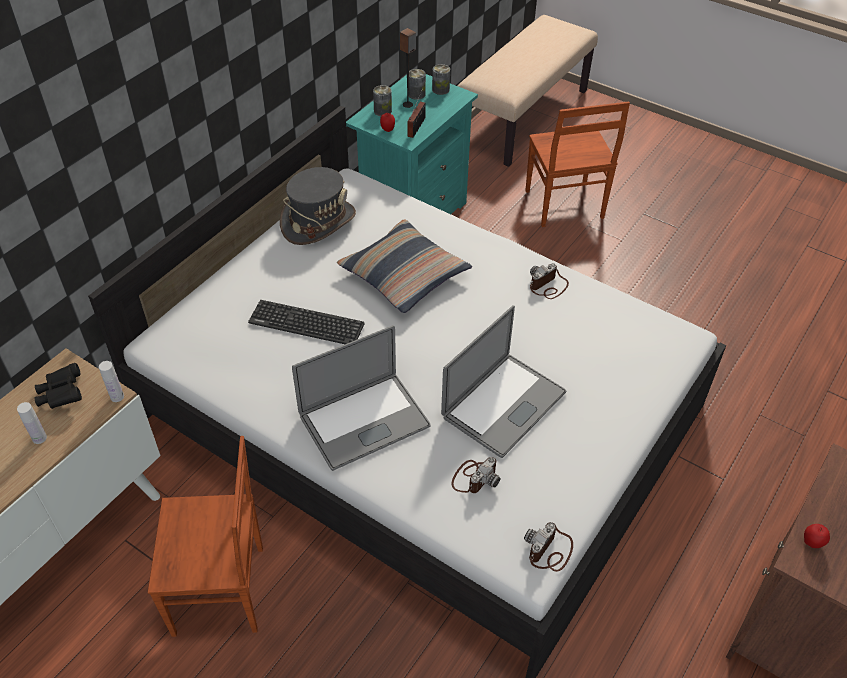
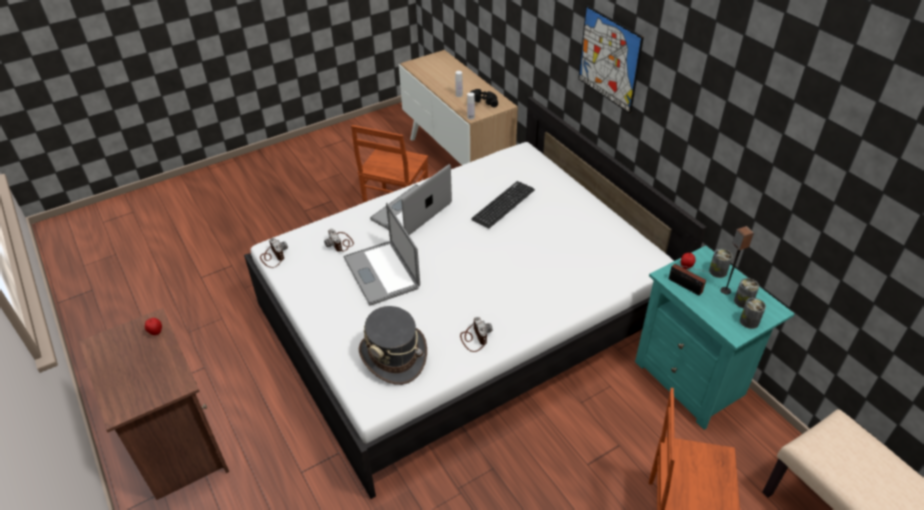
camera: 115 degrees right, 5 degrees down
grey hat [280,167,356,245] -> grey hat moved to [359,306,427,385]
laptop [292,325,431,471] -> laptop turned 45 degrees clockwise [370,164,452,235]
pillow [337,219,472,313] -> none
none -> picture [578,5,644,114]

